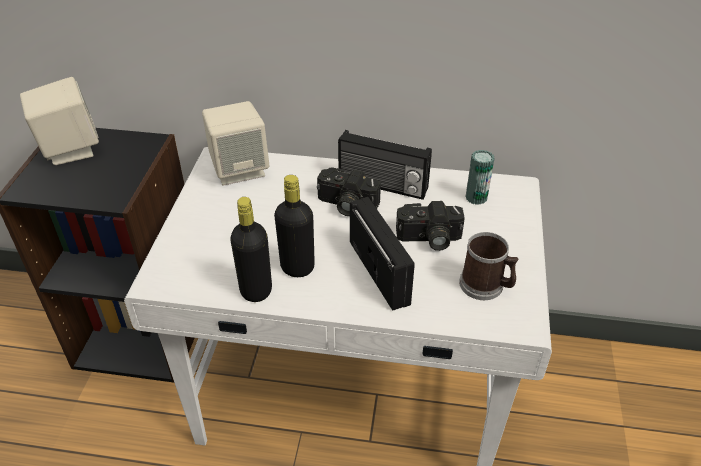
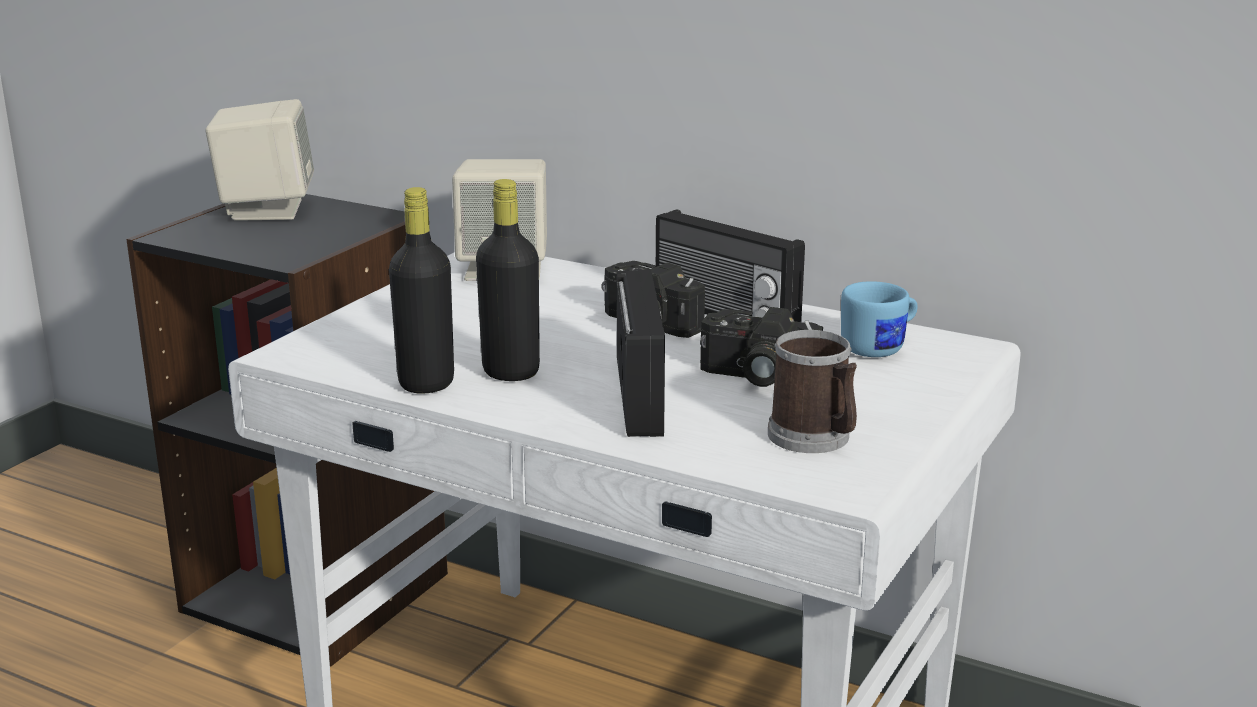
camera: 20 degrees right, 20 degrees down
can [466,150,495,205] -> blue mug [841,281,918,357]

